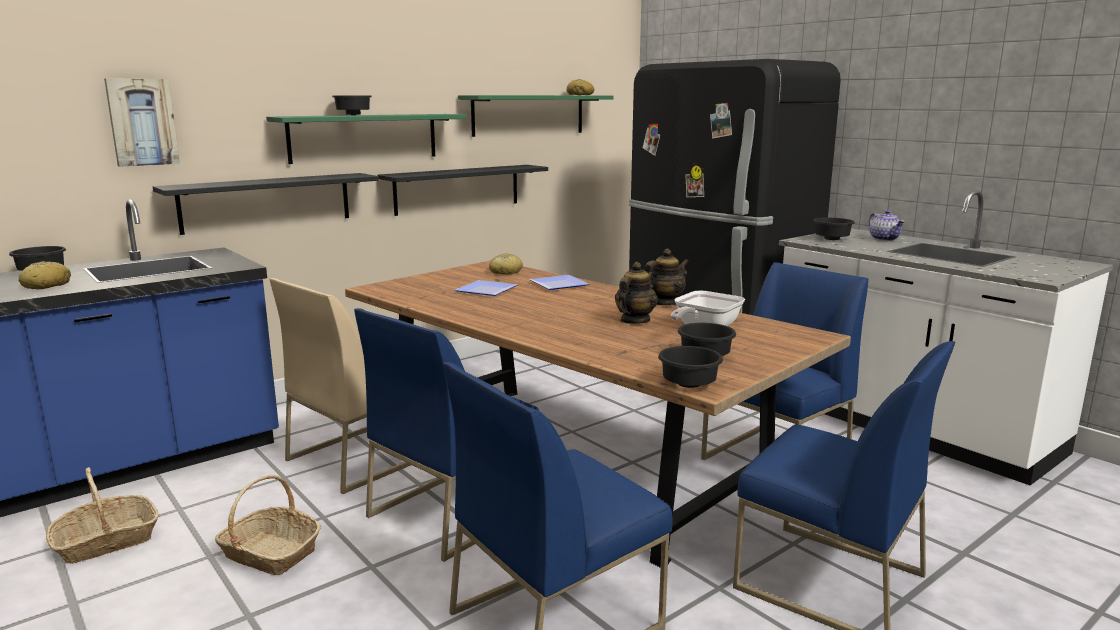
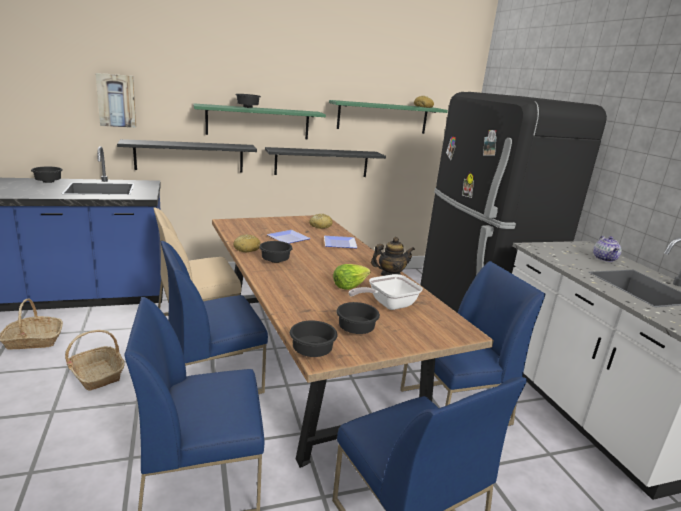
camera: 20 degrees right, 5 degrees up
bread [18,261,71,289] -> bread moved to [233,235,261,252]
teapot [615,262,658,324] -> lettuce [333,264,371,290]
black bowl [813,218,855,240] -> black bowl moved to [259,241,293,263]

